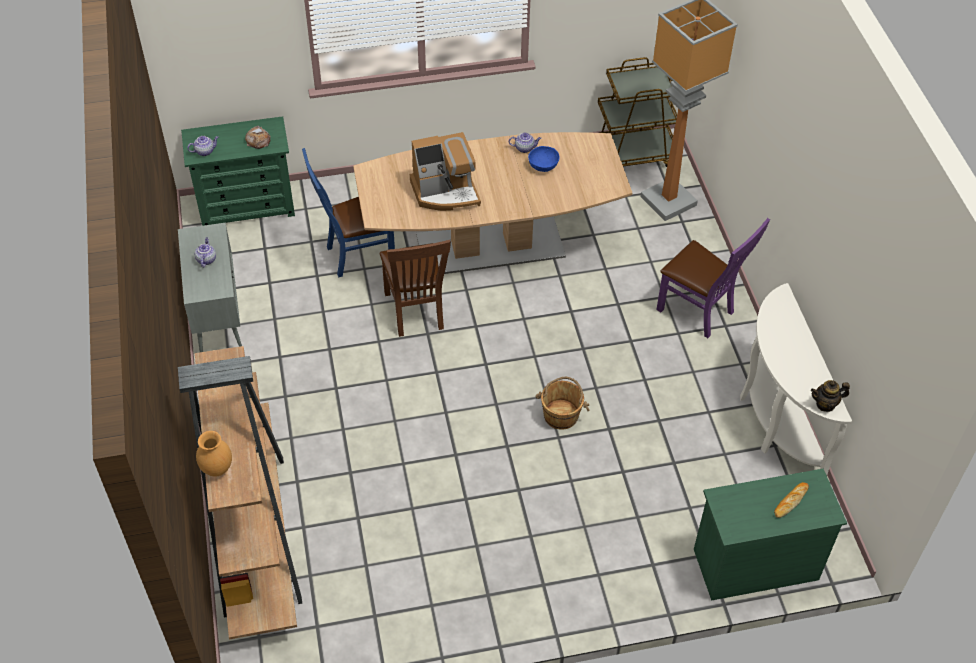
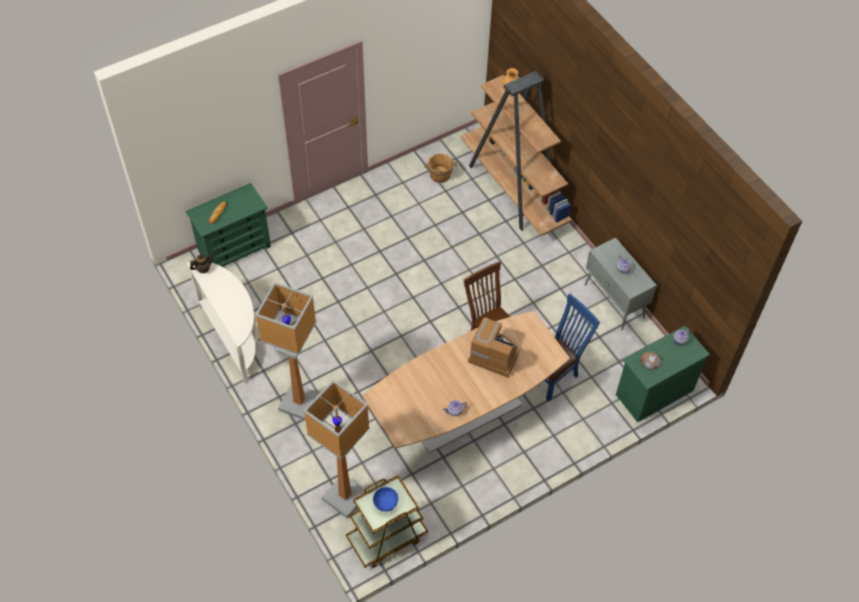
camera: 160 degrees right, 5 degrees up
coffee machine [410,132,481,211] -> coffee machine turned 60 degrees clockwise [468,317,519,378]
blue bowl [528,146,560,172] -> blue bowl moved to [373,487,398,512]
brown bucket [535,377,589,430] -> brown bucket moved to [424,153,457,183]
purple chair [656,218,770,338] -> floor lamp [255,282,320,420]

